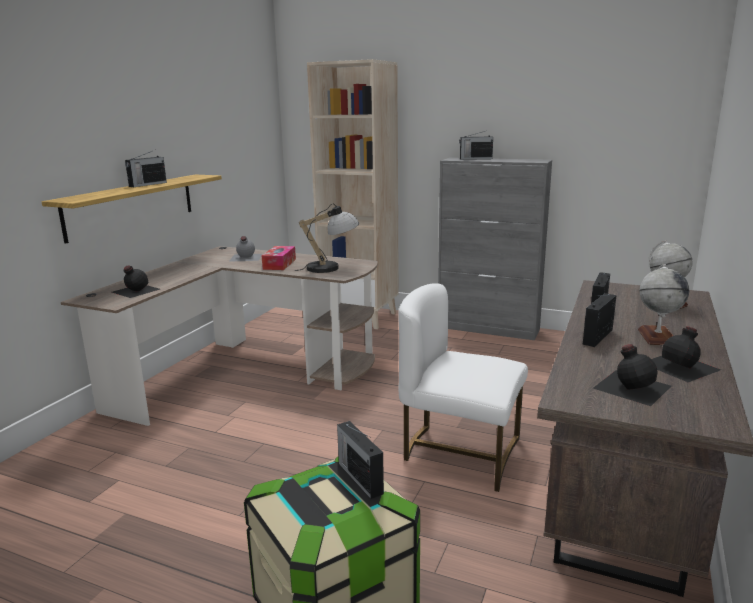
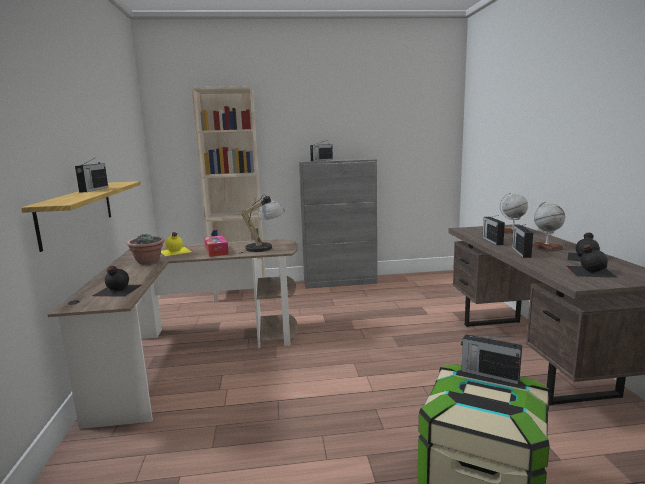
camera: 30 degrees left, 5 degrees down
grey bottle [229,236,262,262] -> yellow bottle [161,232,192,256]
white chair [398,283,528,492] -> none
none -> potted plant [127,233,165,264]

